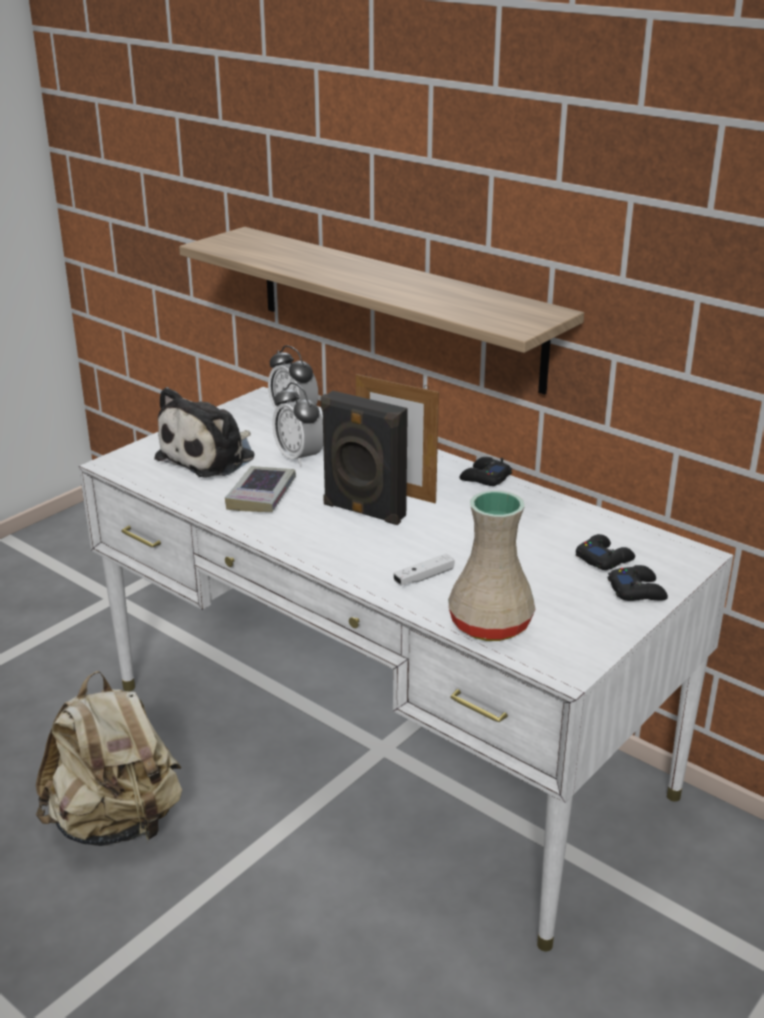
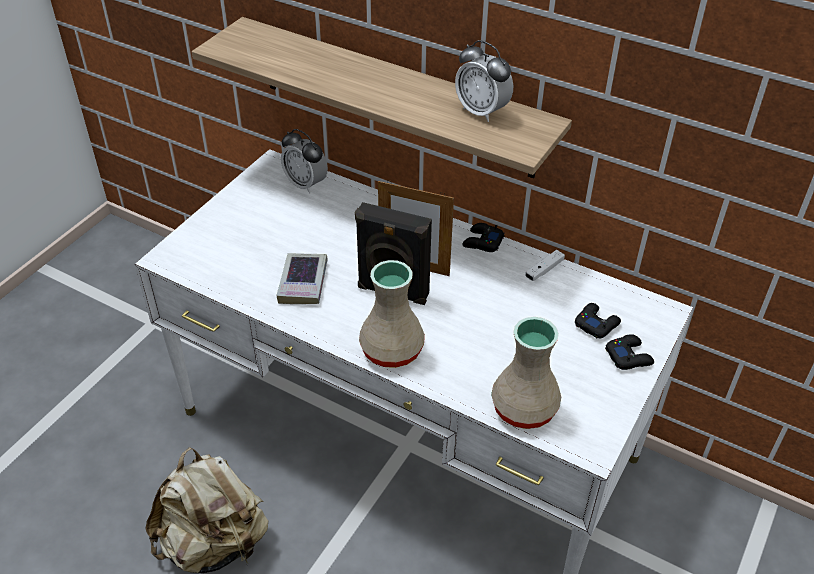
camera: 10 degrees left, 15 degrees up
plush toy [154,387,255,478] -> none
alarm clock [272,382,323,467] -> alarm clock moved to [455,40,513,122]
white game controller [393,553,454,586] -> white game controller moved to [525,250,565,281]
none -> beige vase [359,260,425,368]

